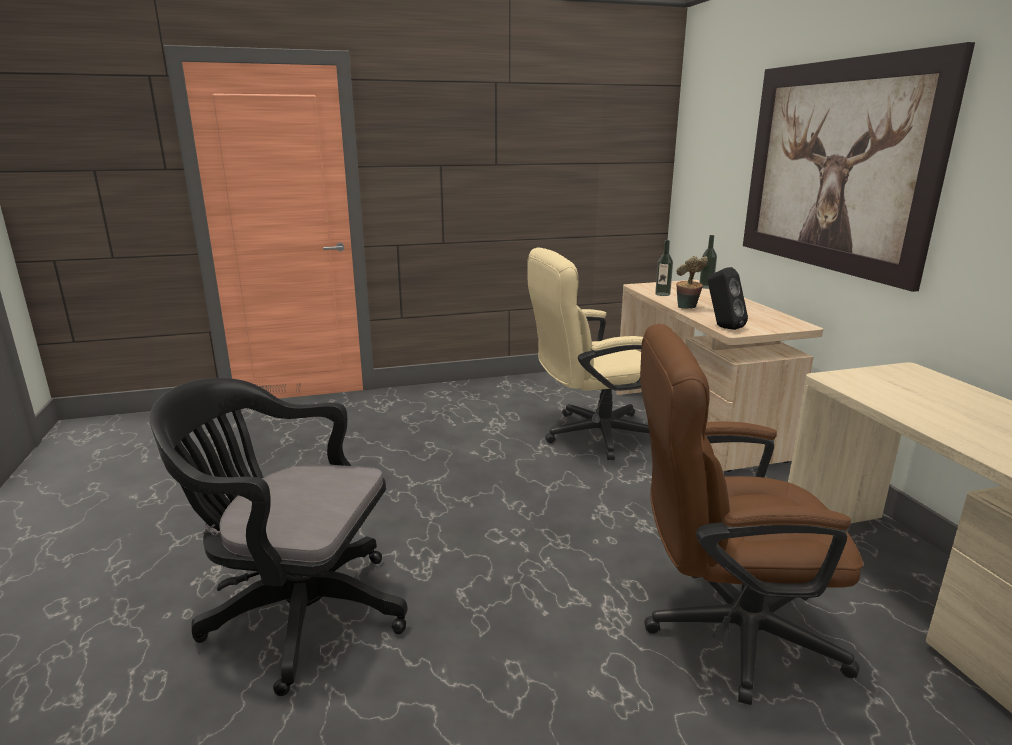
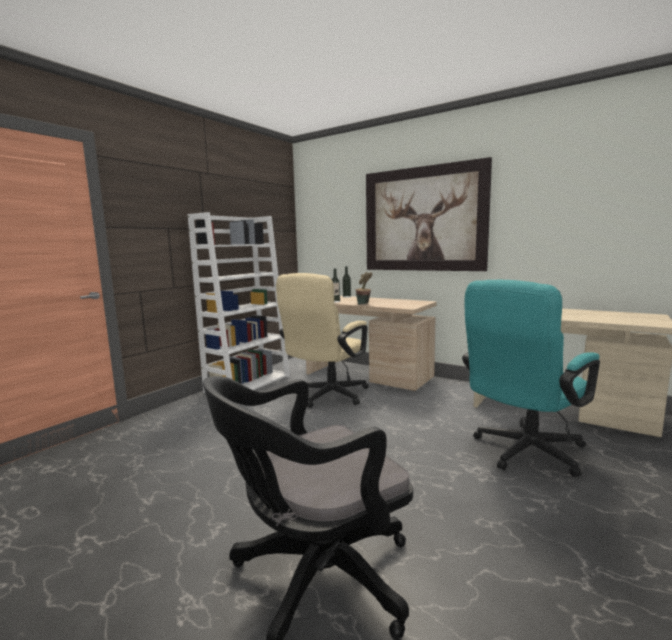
camera: 40 degrees left, 10 degrees down
brown office chair [640,324,863,705] -> turquoise office chair [462,280,600,477]
black speaker [708,267,748,330] -> none
none -> white bookcase [187,212,290,393]

